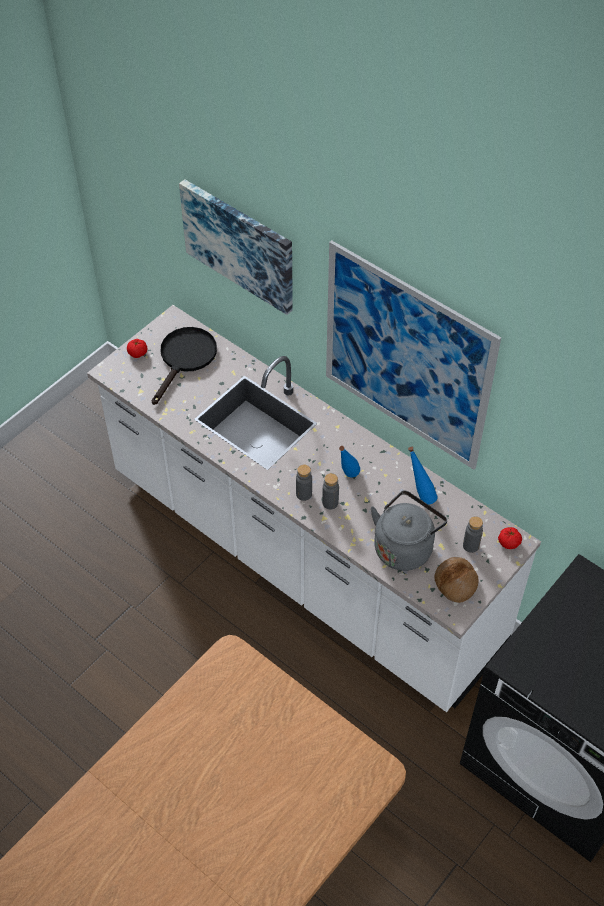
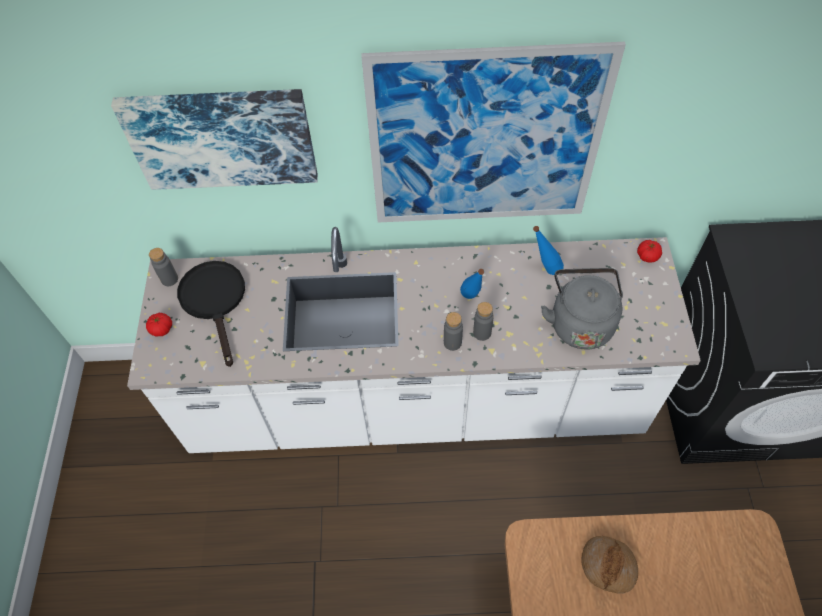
camera: 40 degrees left, 5 degrees up
bread [435,557,478,603] -> bread moved to [581,536,638,594]
grey bottle [463,516,483,553] -> grey bottle moved to [149,248,178,286]

